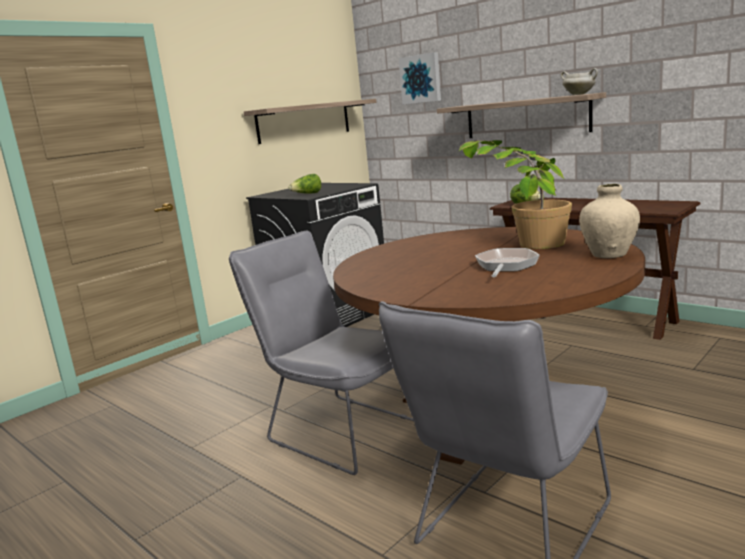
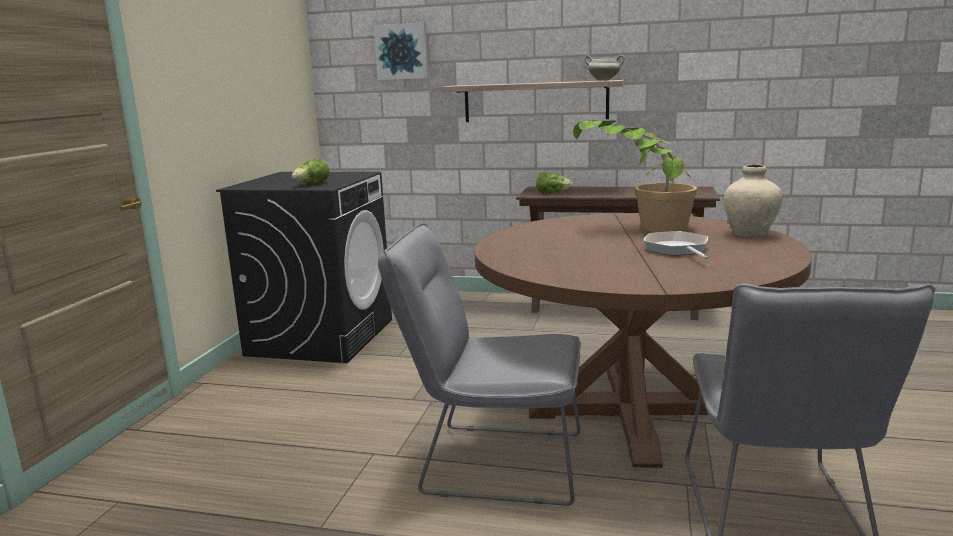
camera: 30 degrees left, 0 degrees up
shelf [244,99,377,144] -> none

